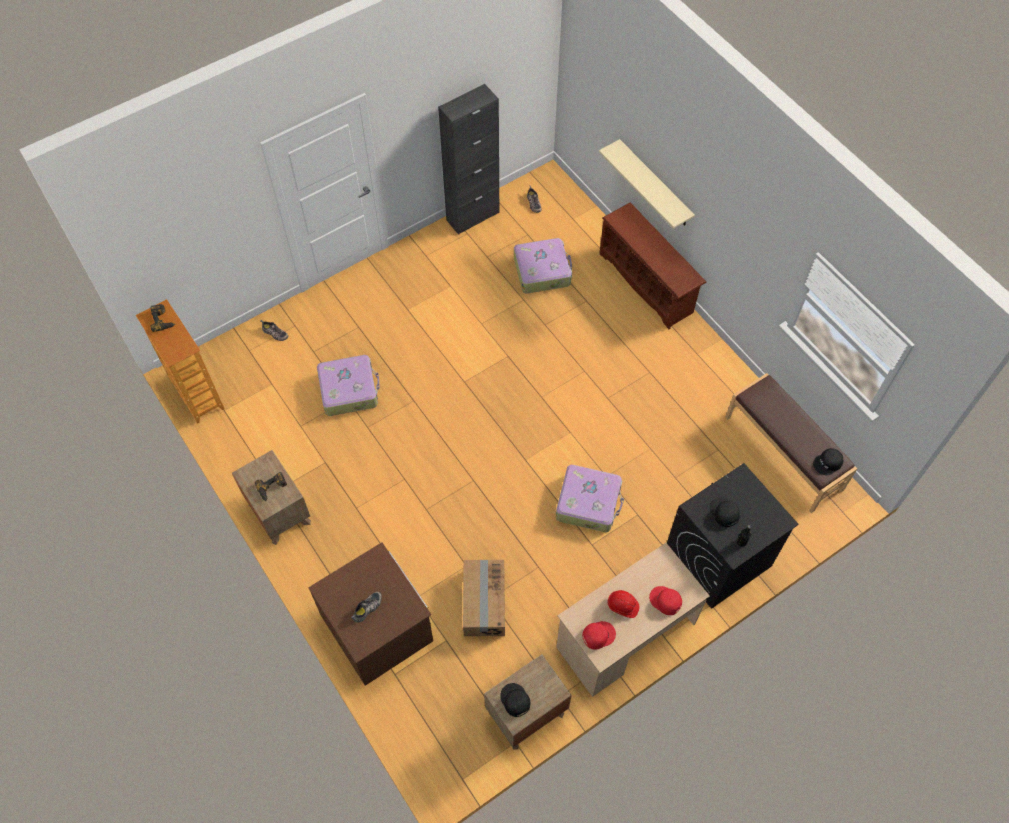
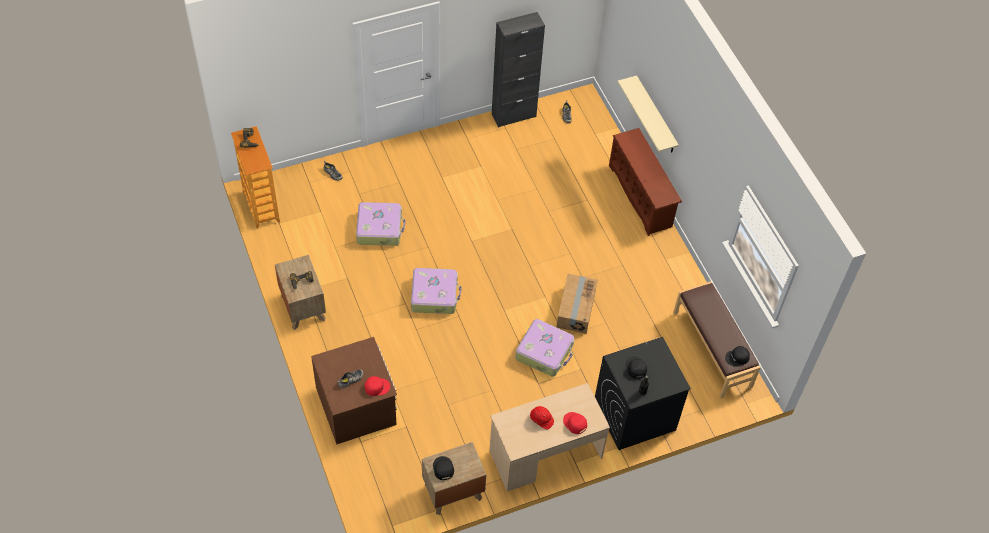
camera: 10 degrees right, 5 degrees down
cardboard box [463,560,505,636] -> cardboard box moved to [557,274,598,334]
suitcase [514,238,572,293] -> suitcase moved to [411,268,462,314]
red cap [582,621,616,650] -> red cap moved to [365,376,390,396]

